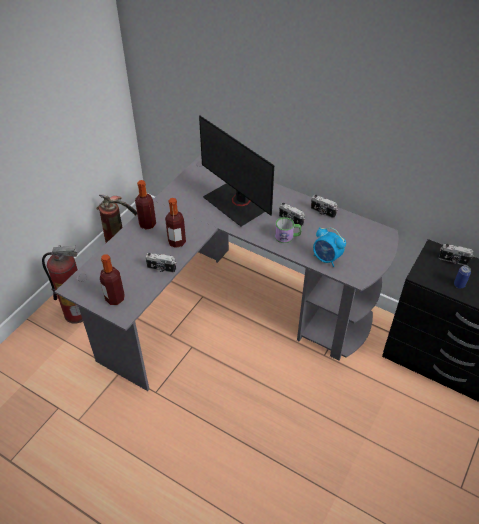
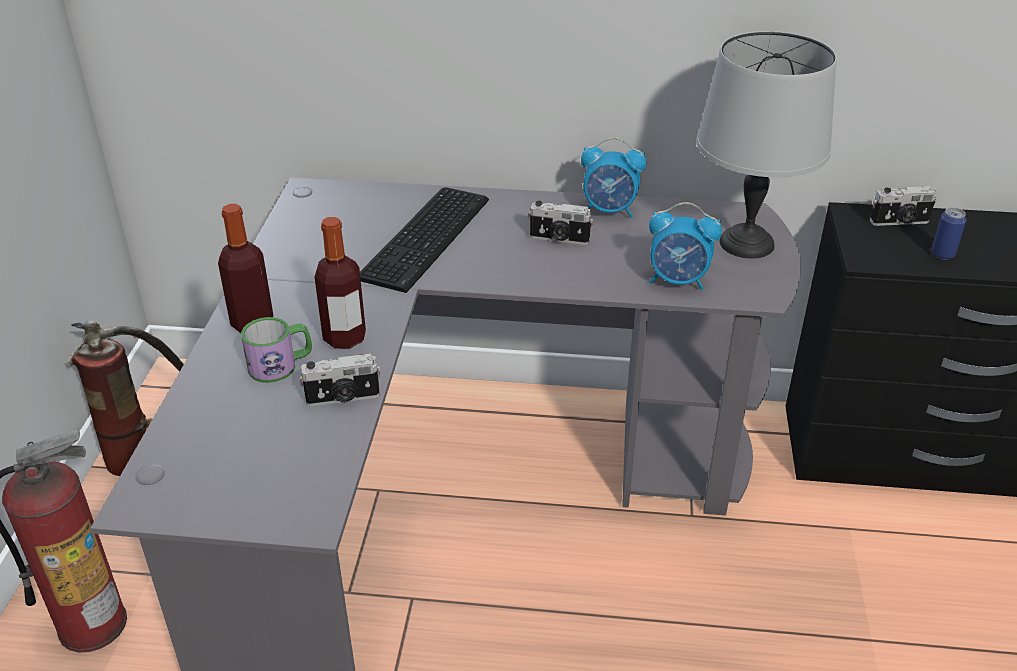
camera: 25 degrees left, 10 degrees down
bottle [100,254,125,305] -> none
monitor [199,116,274,227] -> keyboard [360,187,489,293]
mug [275,217,301,243] -> mug moved to [241,317,312,383]
camera [311,195,338,219] -> alarm clock [581,137,646,218]
none -> grey table lamp [696,31,837,259]

